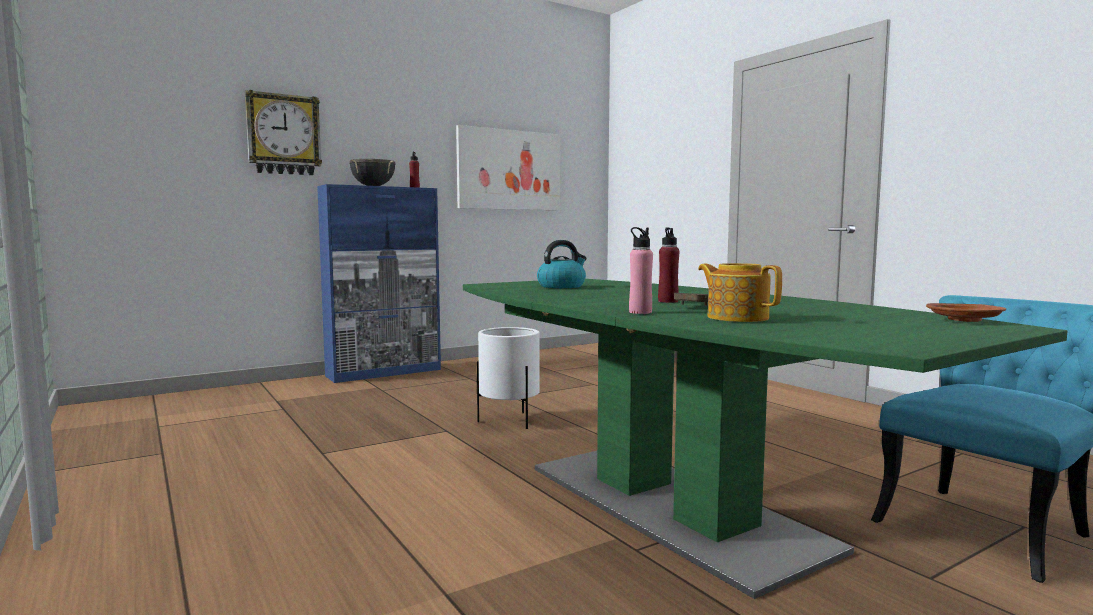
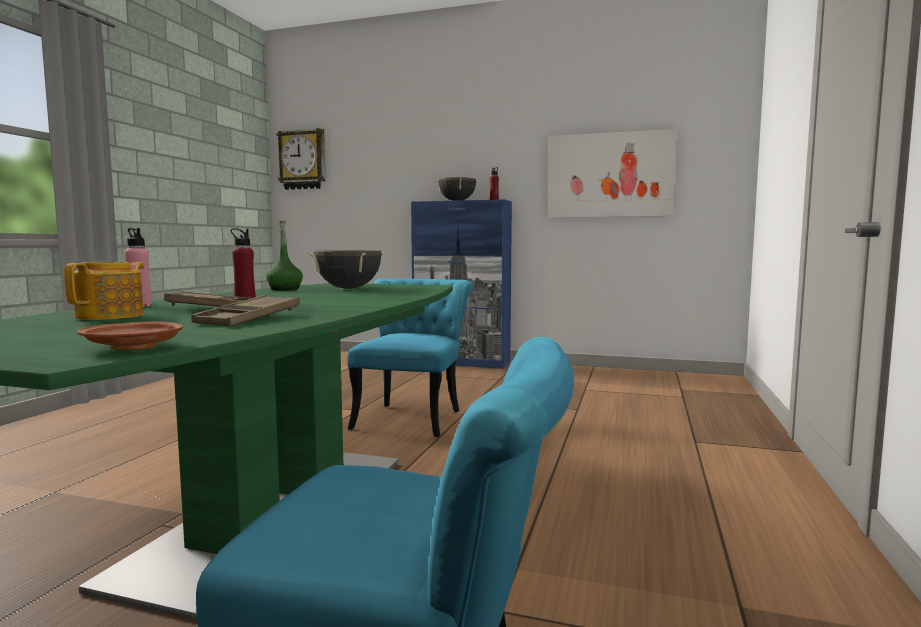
camera: 50 degrees right, 0 degrees up
wall clock [245,90,322,175] -> wall clock moved to [276,128,326,190]
white planter [477,327,540,429] -> turquoise chair [347,279,473,437]
kettle [537,240,587,288] -> black cooking pot [307,250,386,289]
none -> brown tray [191,295,300,326]
none -> green bottle [266,221,303,290]

